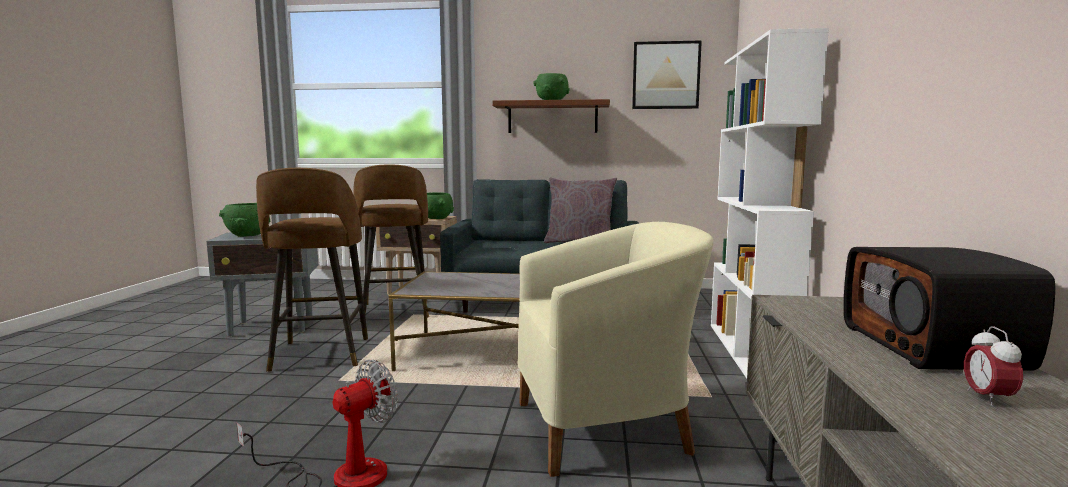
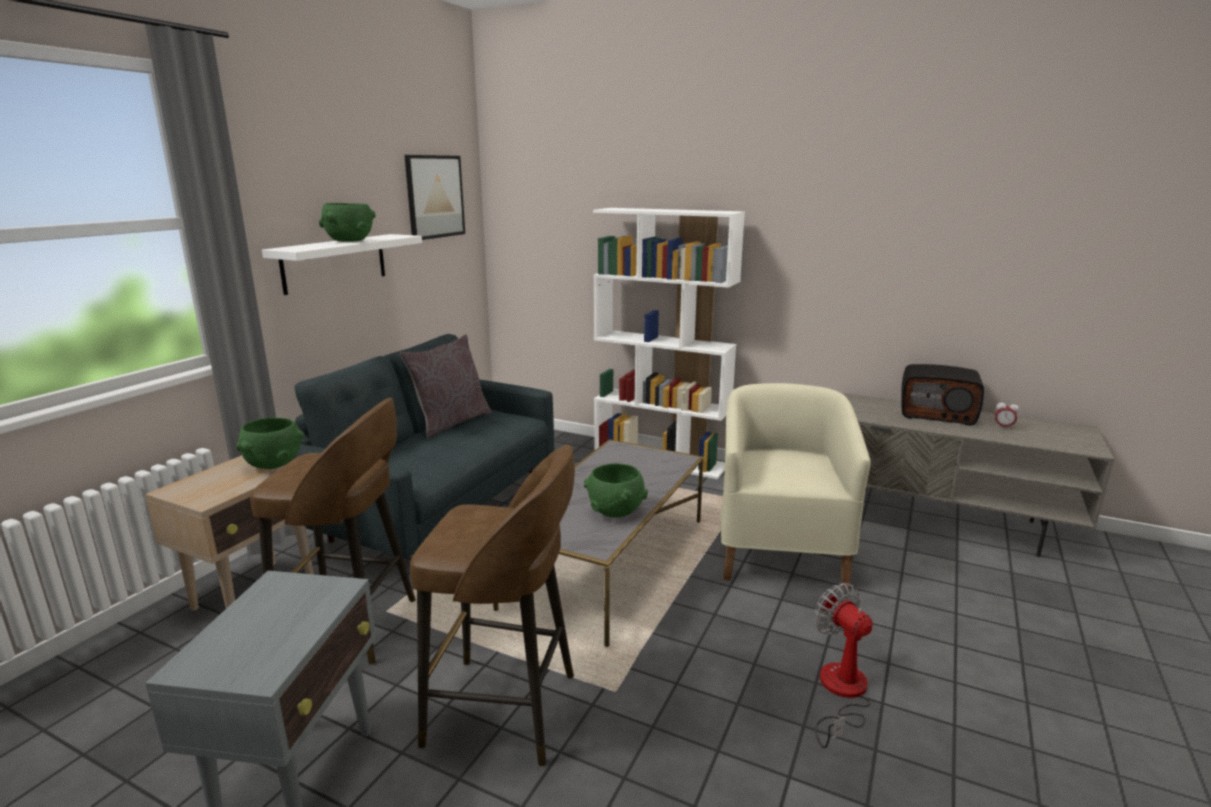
camera: 70 degrees left, 10 degrees up
green bowl [219,203,270,237] -> green bowl moved to [584,463,648,518]
brown shelf [492,99,610,133] -> white shelf [262,234,422,295]

